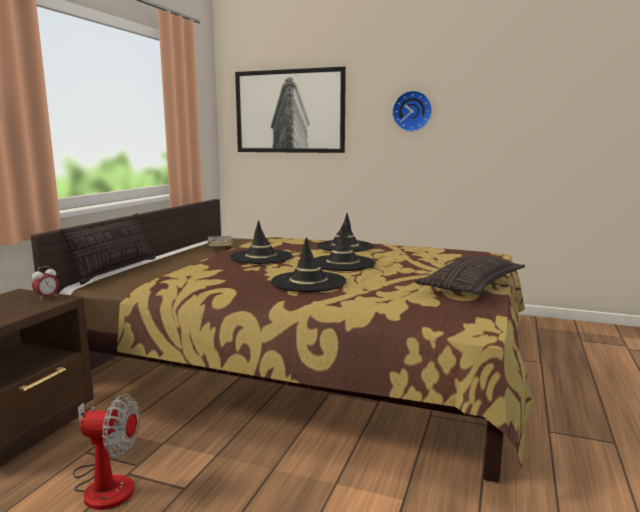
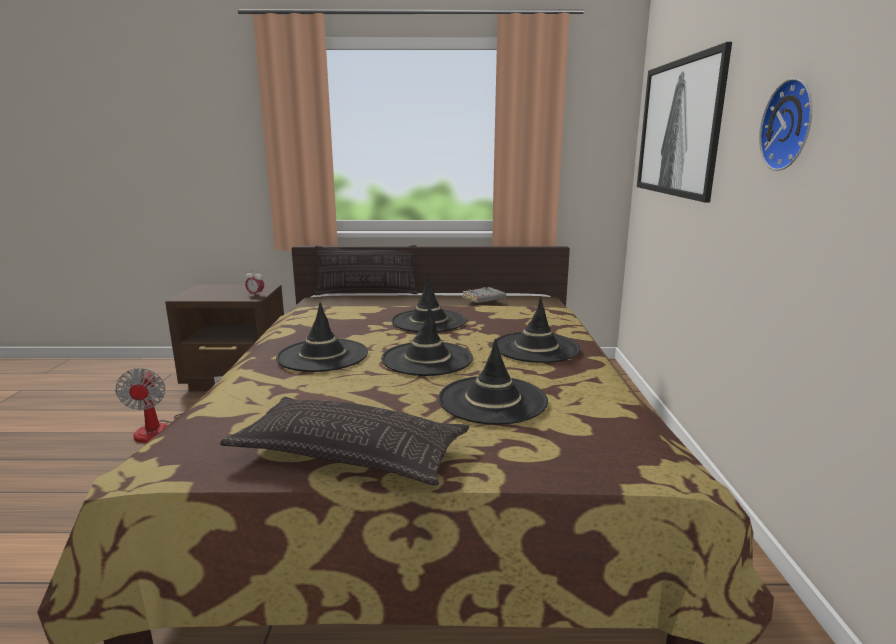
camera: 70 degrees right, 5 degrees up
none -> black hat [439,339,548,425]

